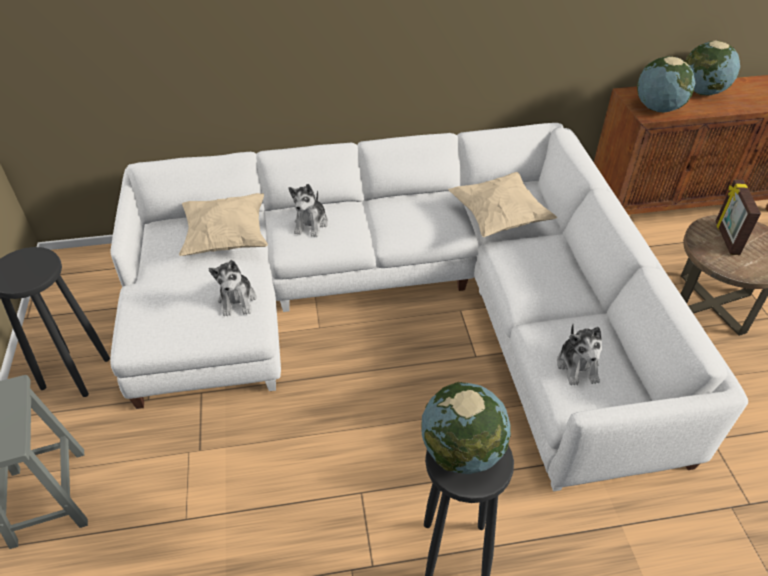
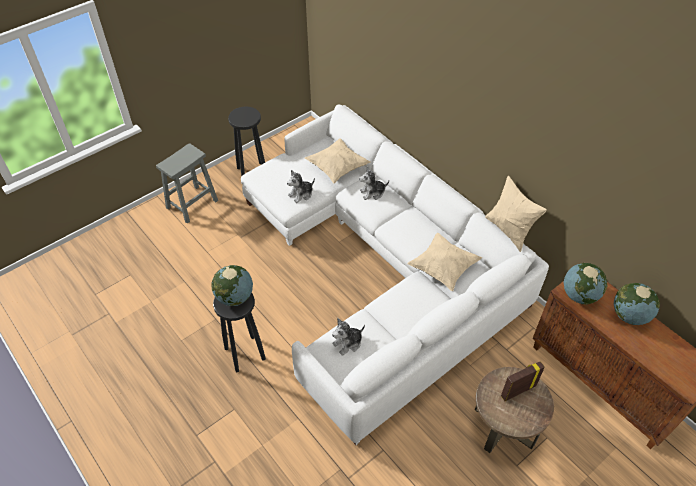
camera: 60 degrees right, 5 degrees up
none -> beige pillow [485,176,547,252]

